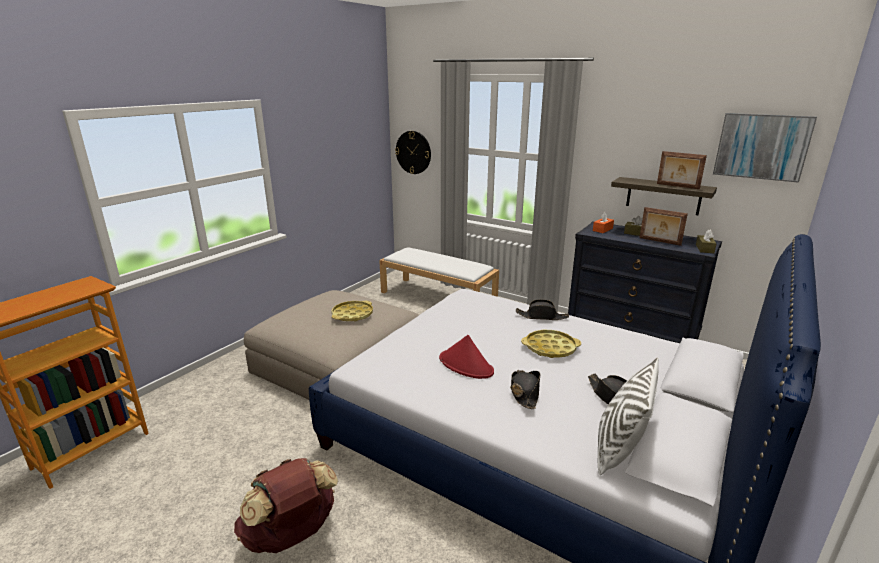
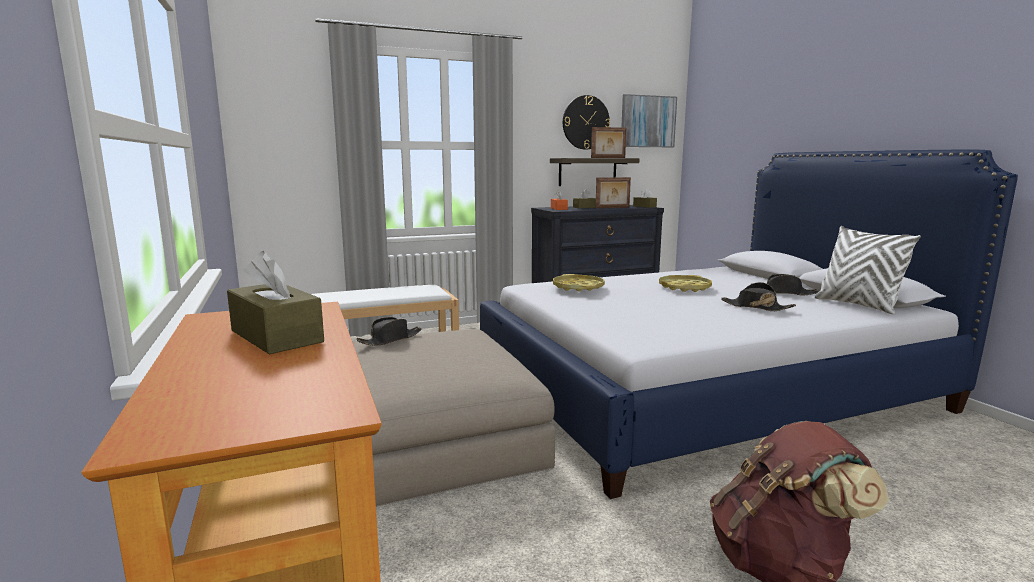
camera: 55 degrees left, 10 degrees down
yellow tray [332,301,373,321] -> yellow tray moved to [553,274,605,291]
wall clock [395,131,431,174] -> wall clock moved to [563,95,610,150]
red hat [439,335,494,379] -> none
black hat [516,299,569,320] -> black hat moved to [356,317,422,346]
none -> brown tissue box [227,251,324,354]

